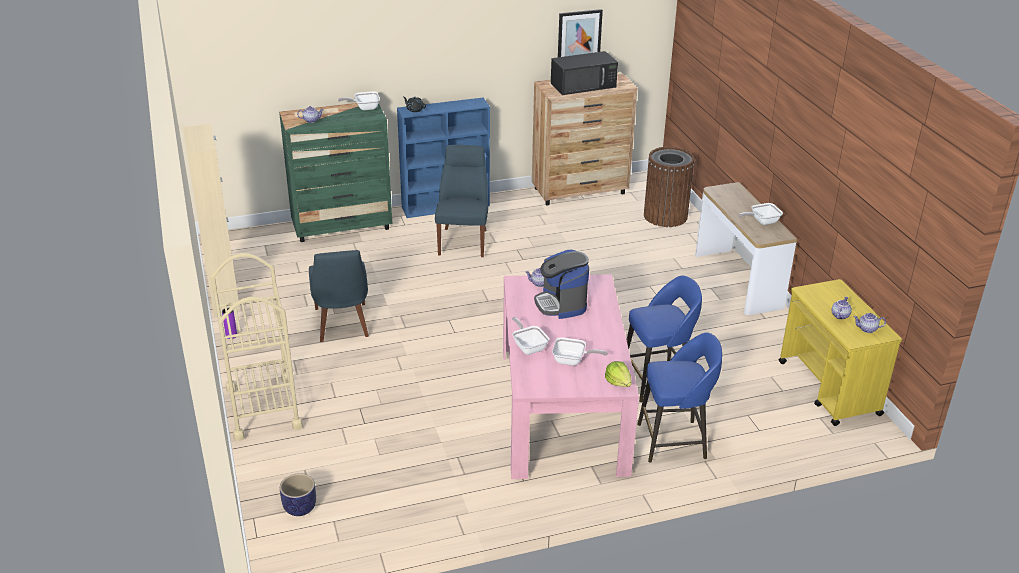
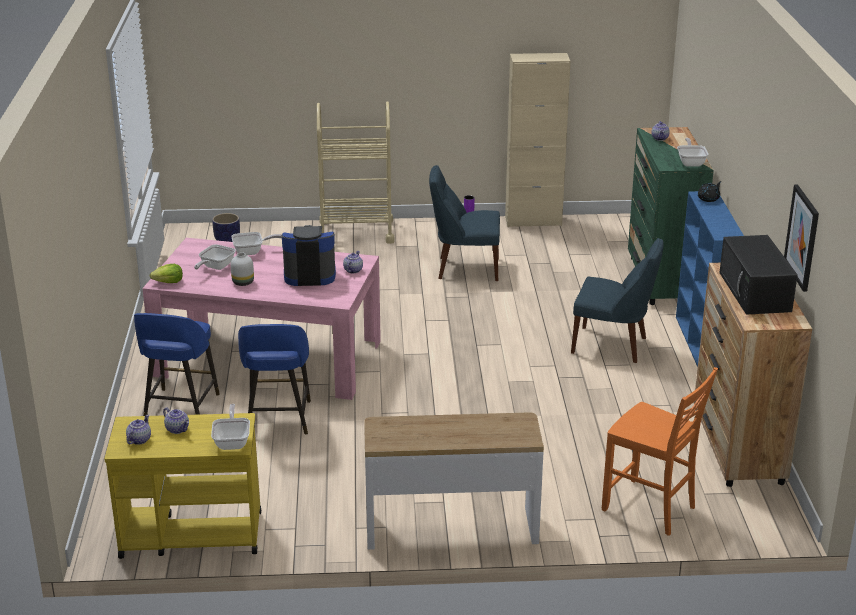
camera: 105 degrees right, 5 degrees down
brown trash can [644,147,695,227] -> orange chair [602,367,718,536]
frying pan [739,203,783,225] -> frying pan moved to [211,404,250,450]
none -> white vase [231,252,254,286]

